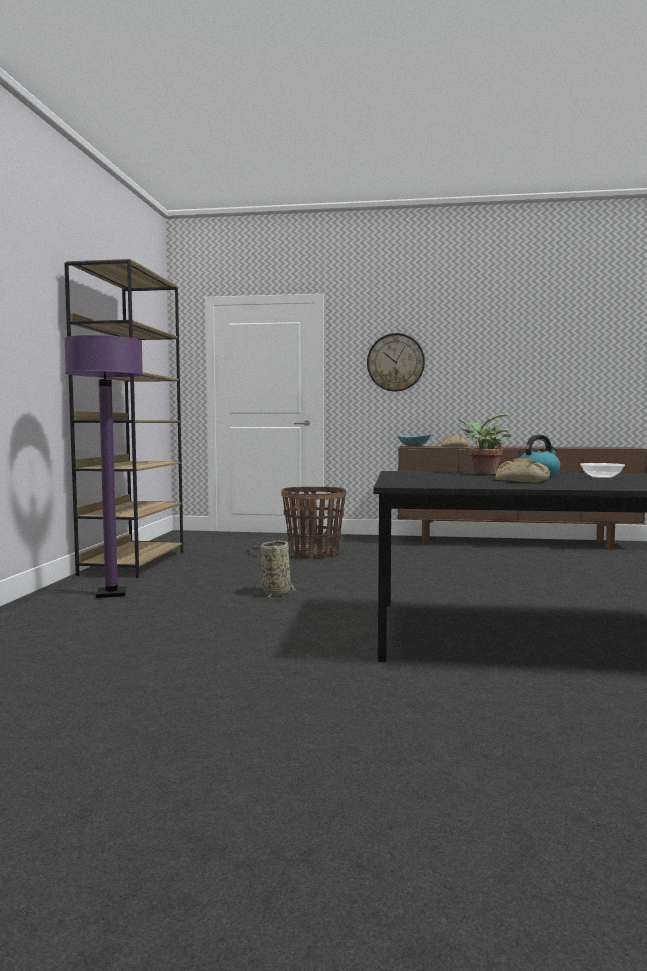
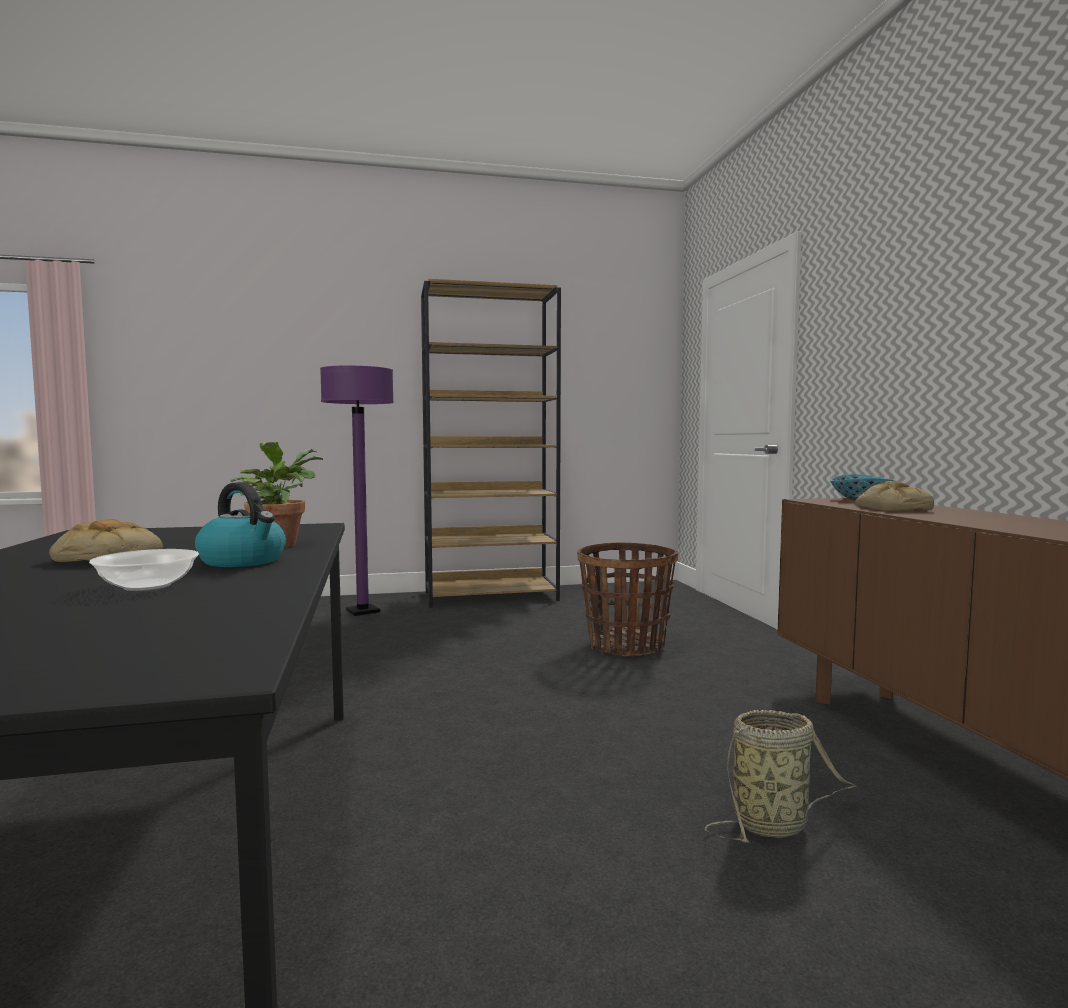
camera: 70 degrees right, 0 degrees up
basket [260,540,296,598] -> basket moved to [705,710,856,843]
wall clock [367,333,425,392] -> none

